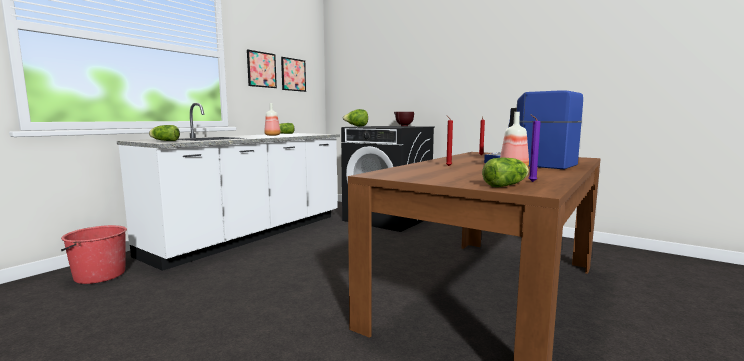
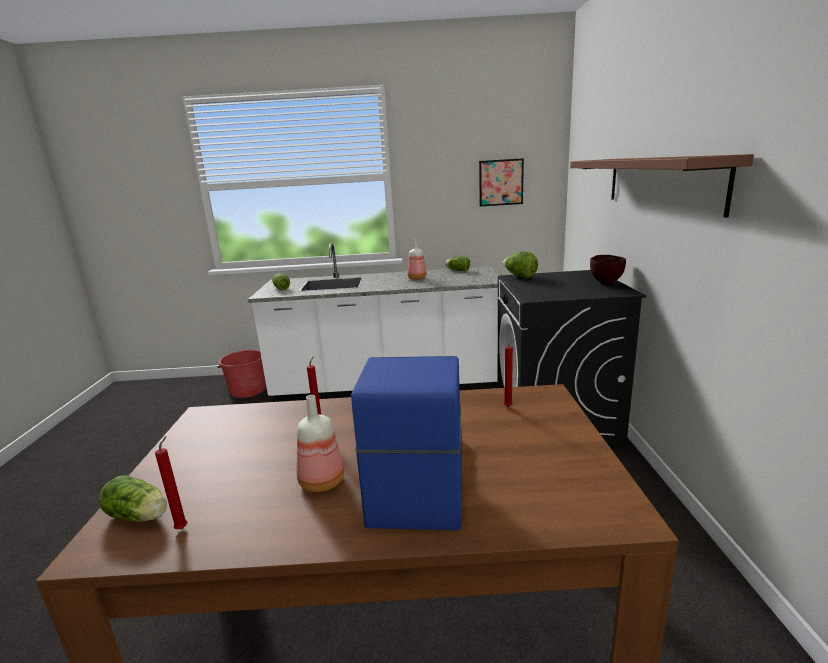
camera: 55 degrees right, 10 degrees up
picture [247,50,277,88] -> none
purple candle [529,114,541,182] -> red candle [155,436,187,529]
none -> brown shelf [570,154,754,218]

